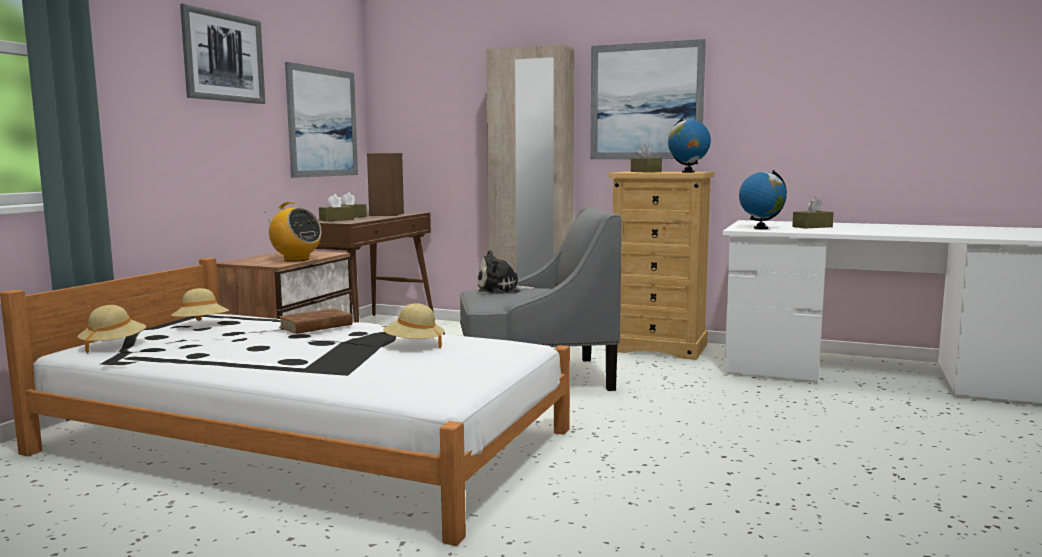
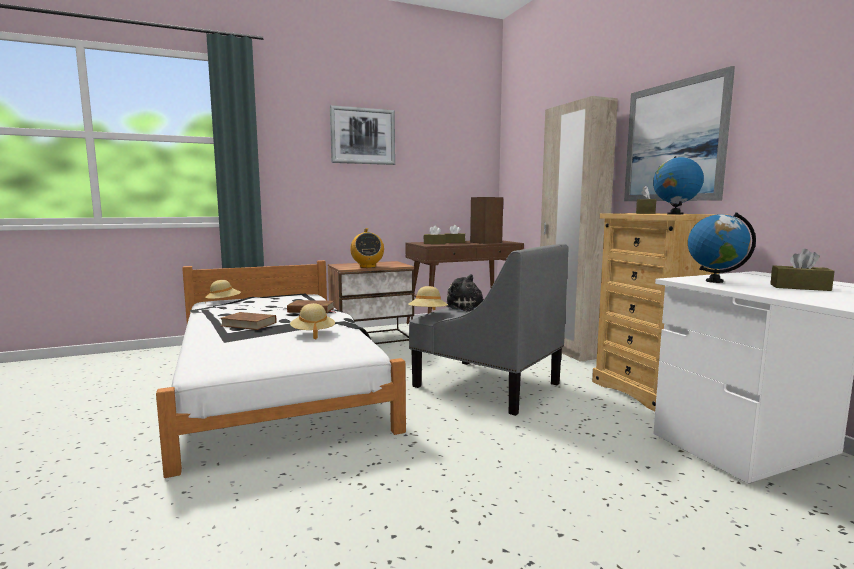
camera: 45 degrees right, 0 degrees up
beige hat [171,288,229,321] -> beige hat moved to [408,286,448,310]
picture [285,62,358,178] -> none
none -> brown book [220,312,277,330]

